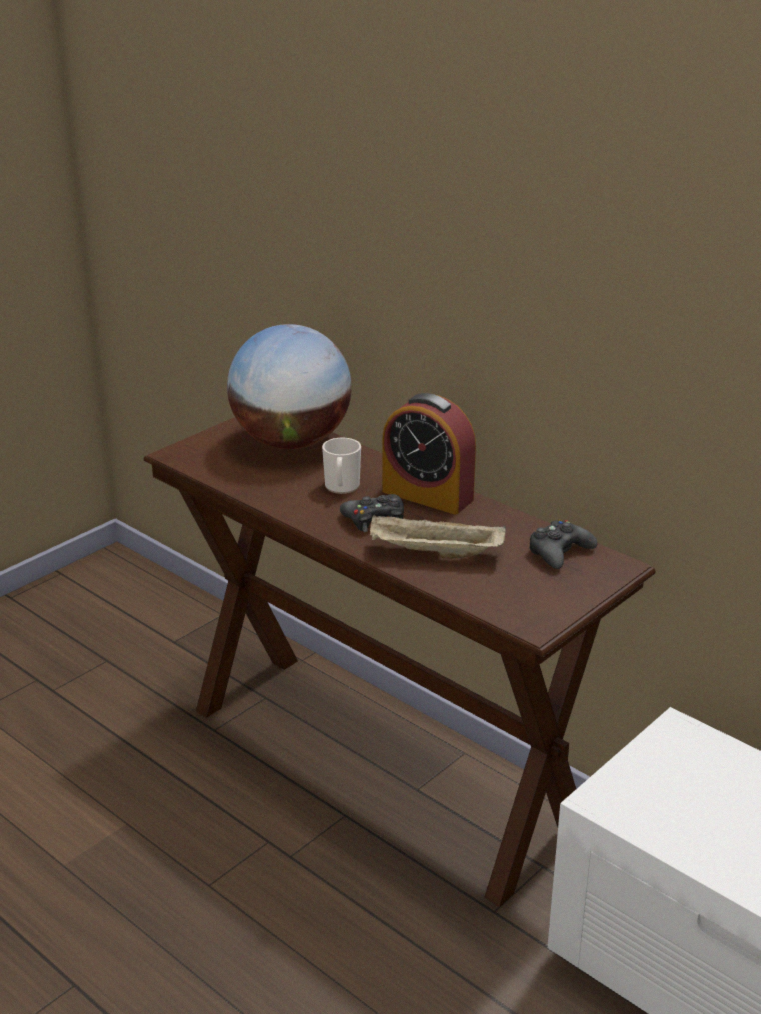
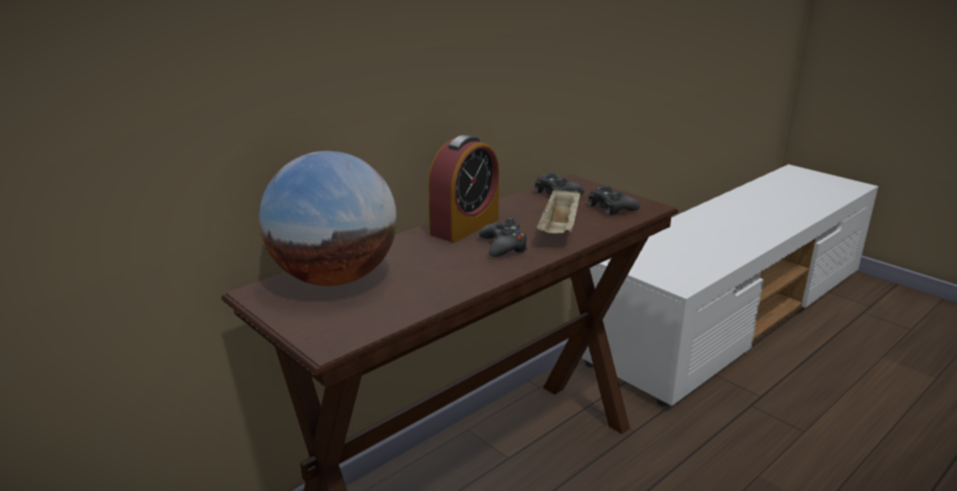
camera: 85 degrees left, 5 degrees down
mug [322,438,361,494] -> none
none -> black game controller [588,185,640,215]

